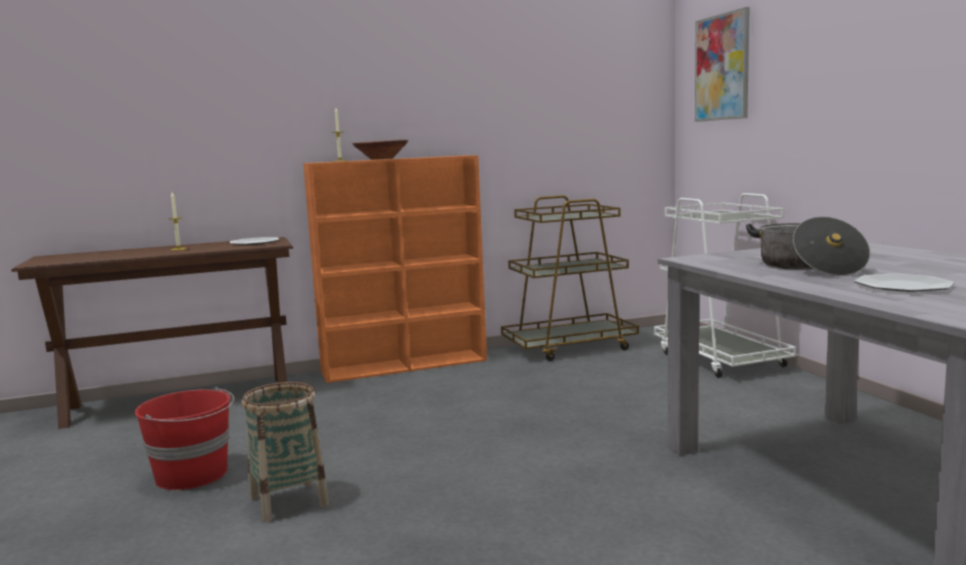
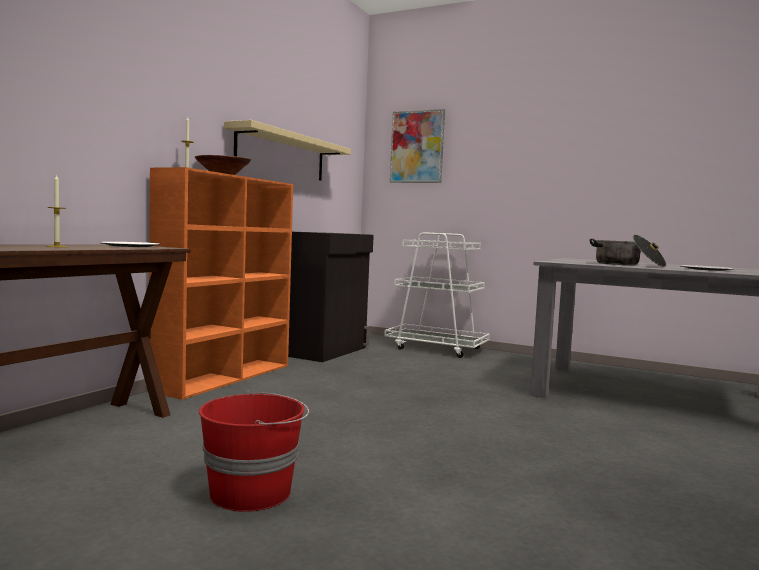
camera: 45 degrees left, 5 degrees down
basket [242,382,329,522] -> none
brown cart [501,195,639,361] -> black cabinet [288,232,374,362]
none -> beige shelf [224,120,351,181]

